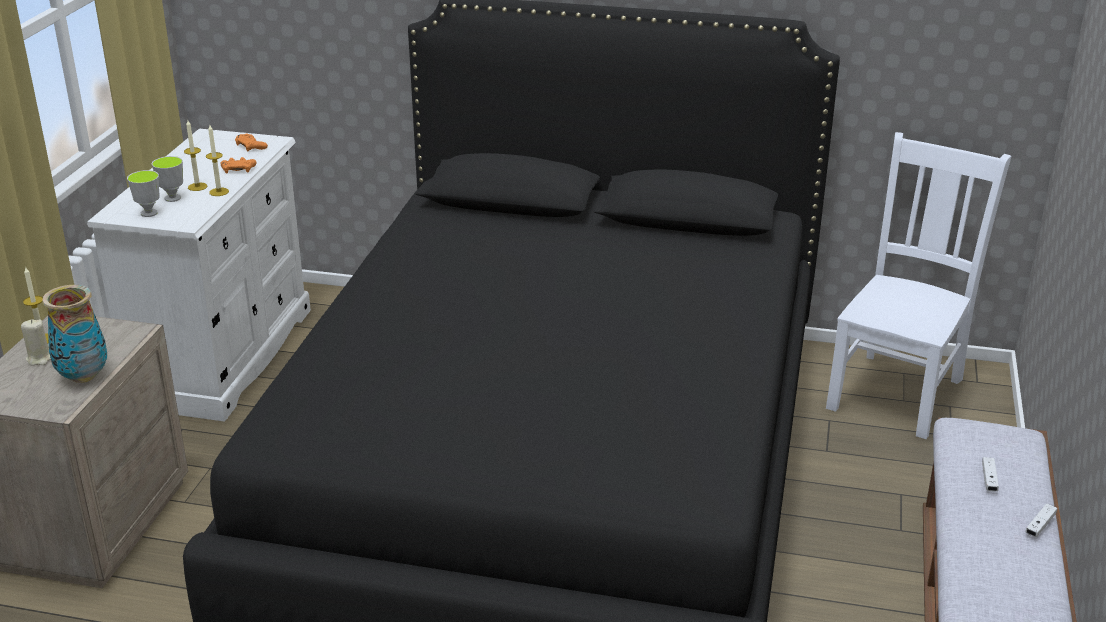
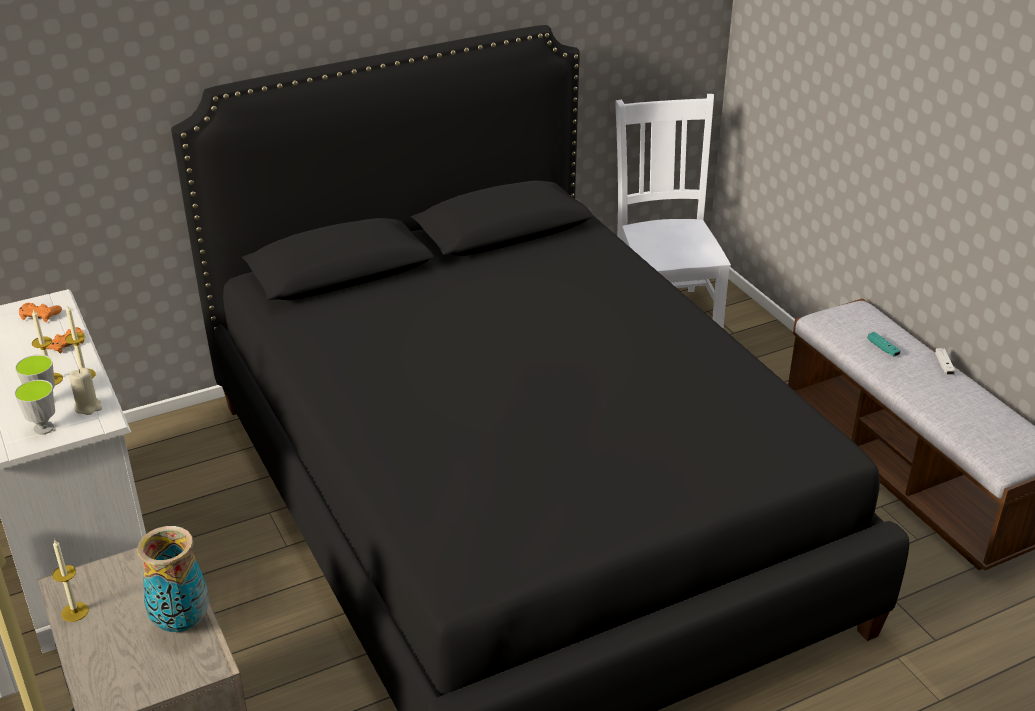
camera: 40 degrees left, 5 degrees up
beige candle [21,319,51,366] -> beige candle moved to [69,368,102,415]
white game controller [982,457,999,492] -> turquoise game controller [867,332,901,357]

